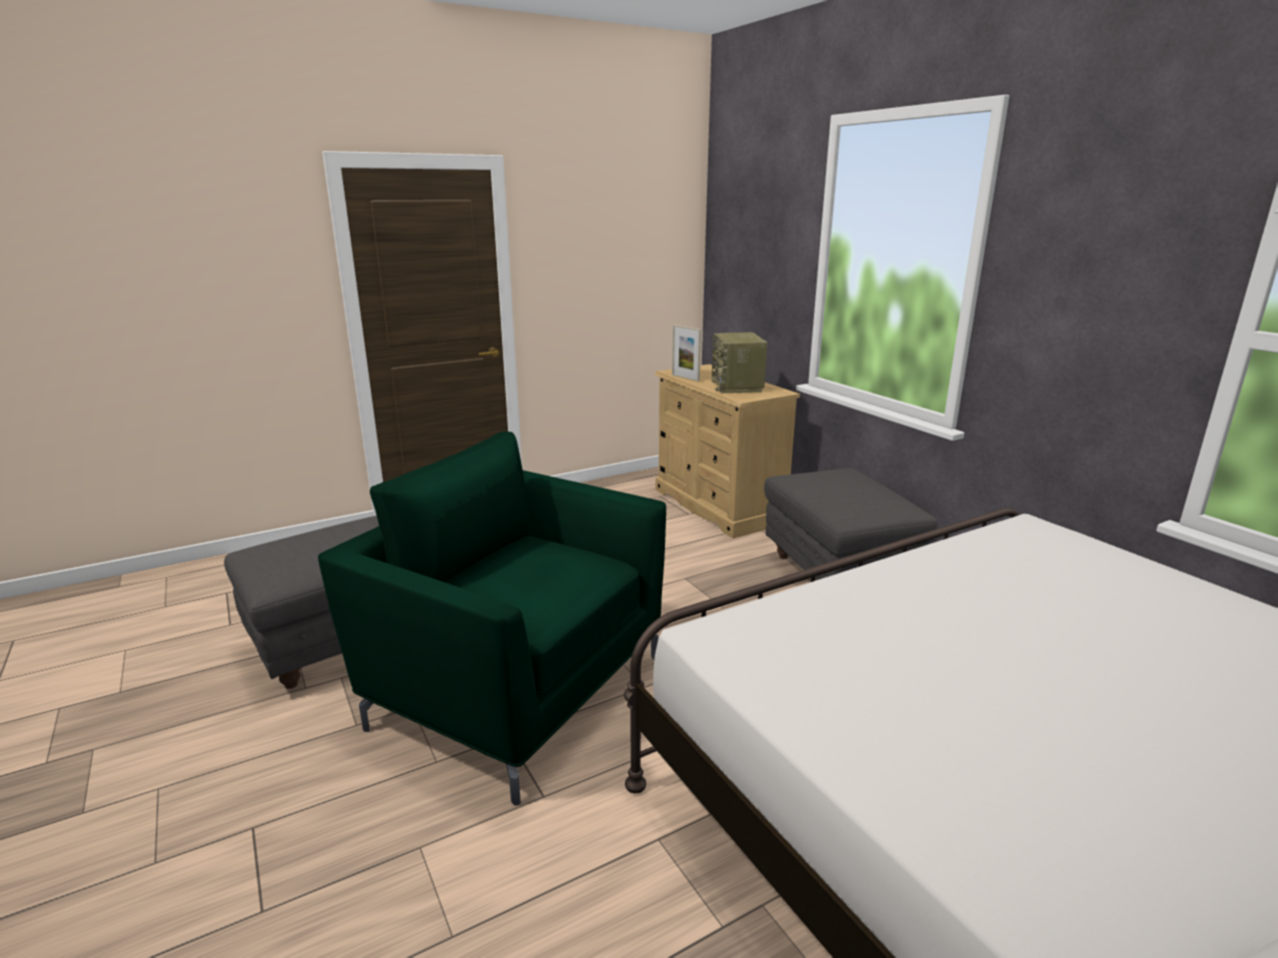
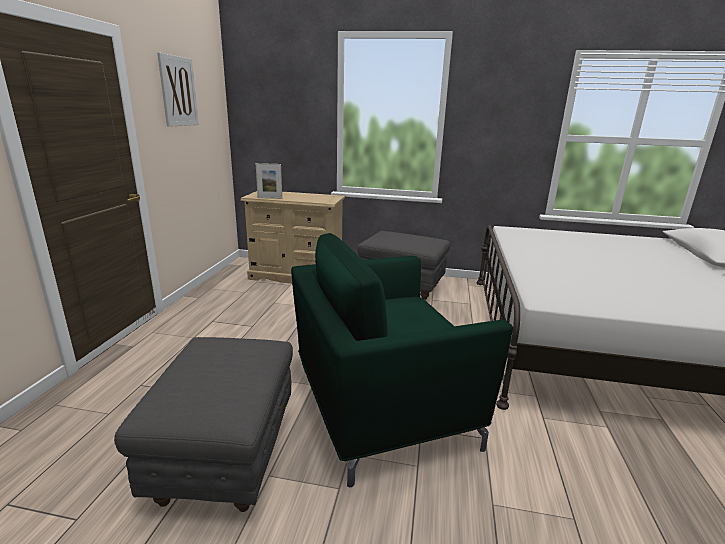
camera: 50 degrees left, 0 degrees up
radio [711,332,767,393] -> none
none -> picture [157,52,199,127]

